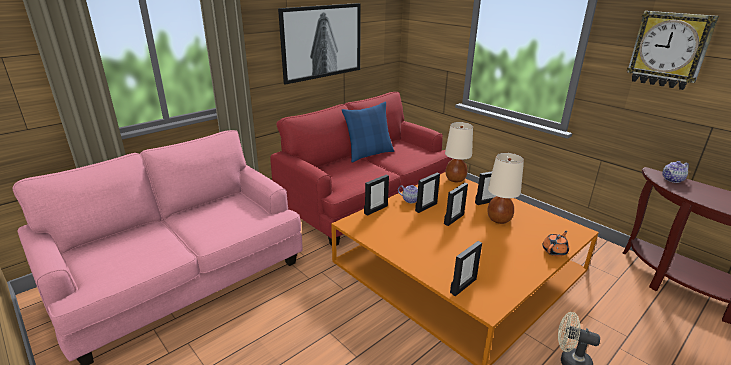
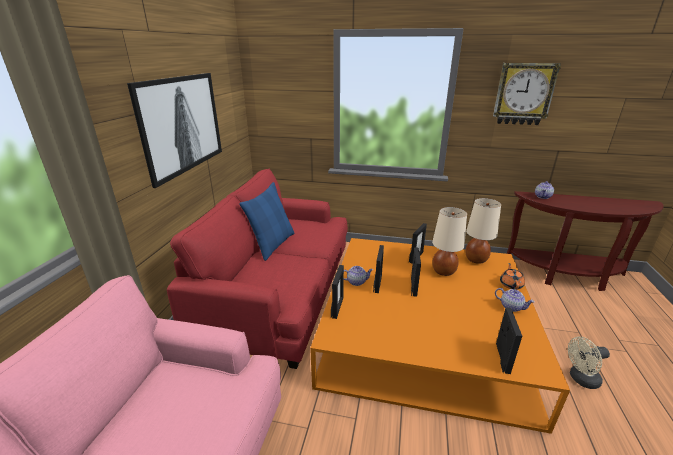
camera: 35 degrees left, 0 degrees up
beige table lamp [445,122,473,182] -> beige table lamp moved to [465,198,501,264]
none -> teapot [495,288,535,312]

